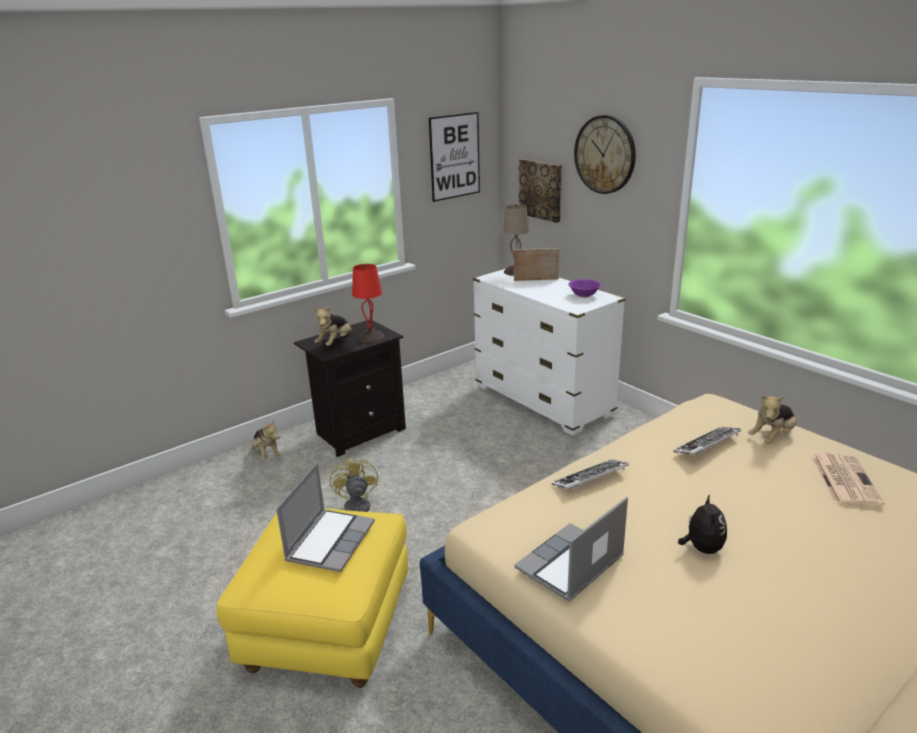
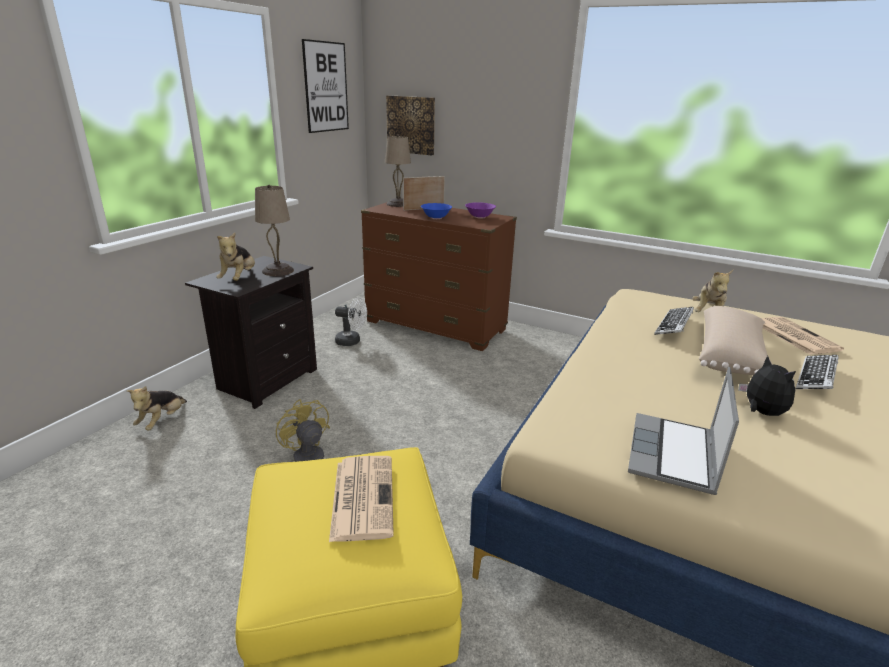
camera: 25 degrees left, 0 degrees up
plush toy [249,420,281,460] -> plush toy turned 75 degrees clockwise [127,386,187,430]
laptop [276,463,375,572] -> newspaper [329,456,394,542]
red table lamp [352,264,385,343] -> beige table lamp [255,185,294,276]
white dresser [473,269,625,436] -> brown dresser [361,202,517,351]
keyboard [552,460,629,490] -> keyboard moved to [795,355,839,389]
wall clock [574,115,636,194] -> none
none -> white fan [335,297,367,346]
none -> blue bowl [421,203,452,219]
none -> beige pillow [699,306,773,375]

